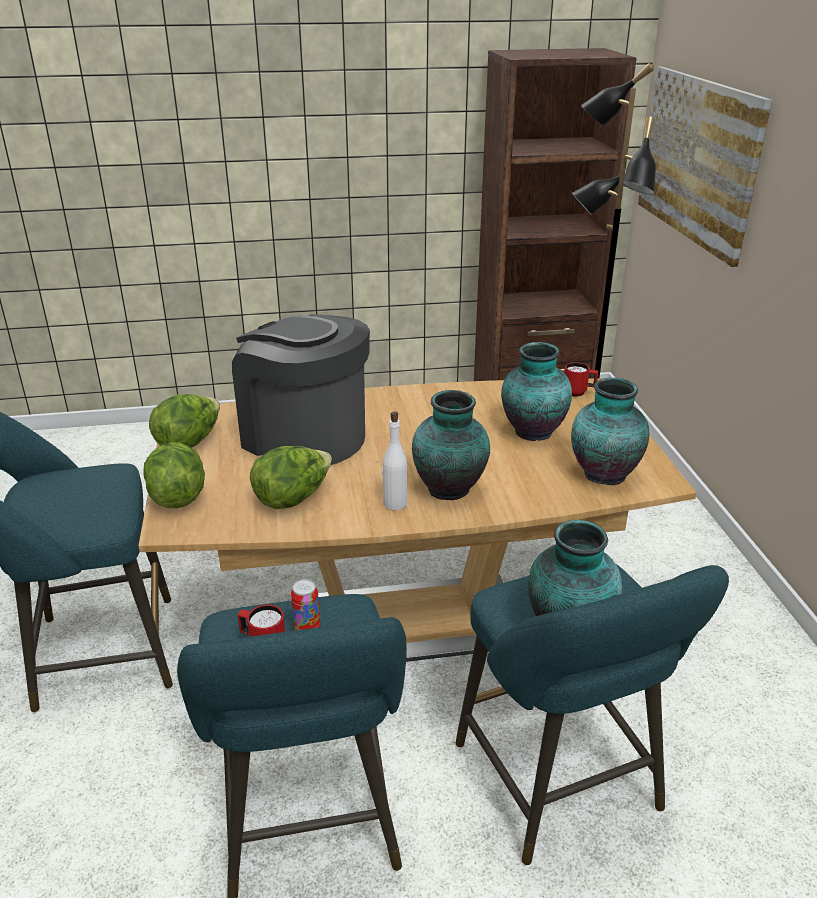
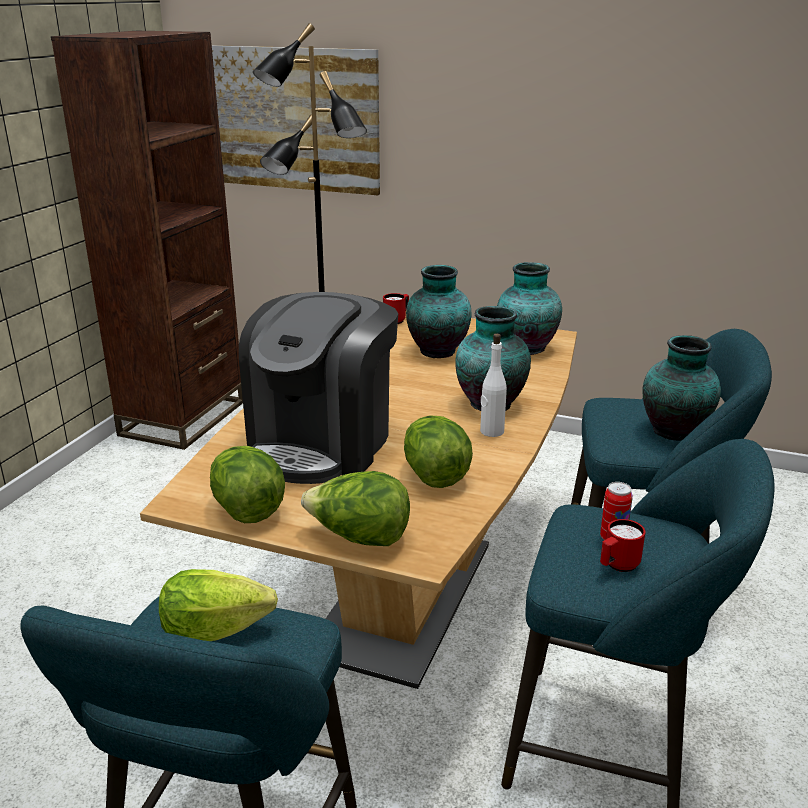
camera: 60 degrees left, 5 degrees down
coffee machine [232,314,370,465] -> coffee machine turned 45 degrees counterclockwise [239,292,398,484]
none -> lettuce [159,569,278,641]

